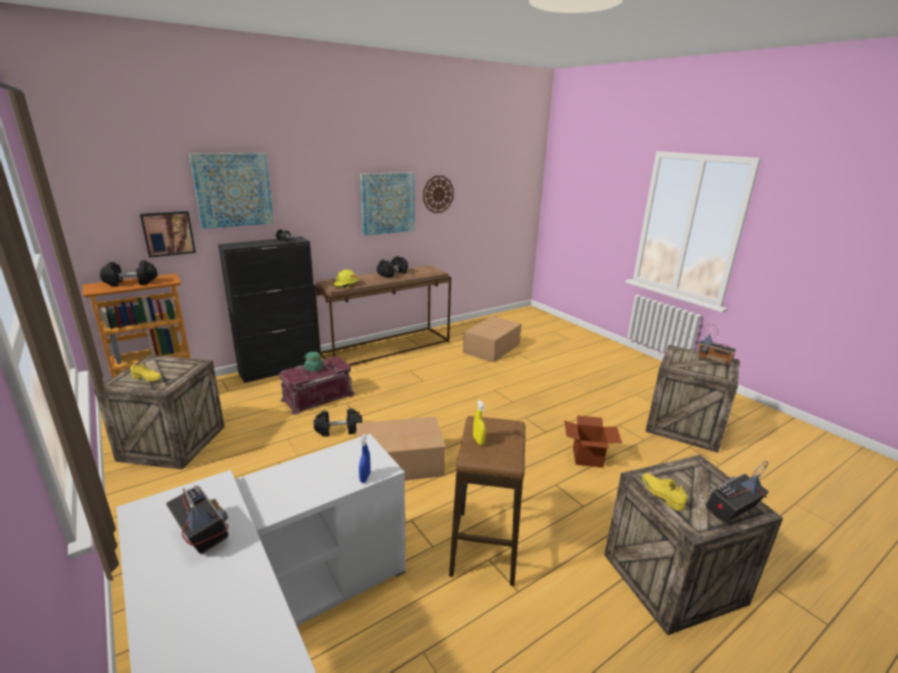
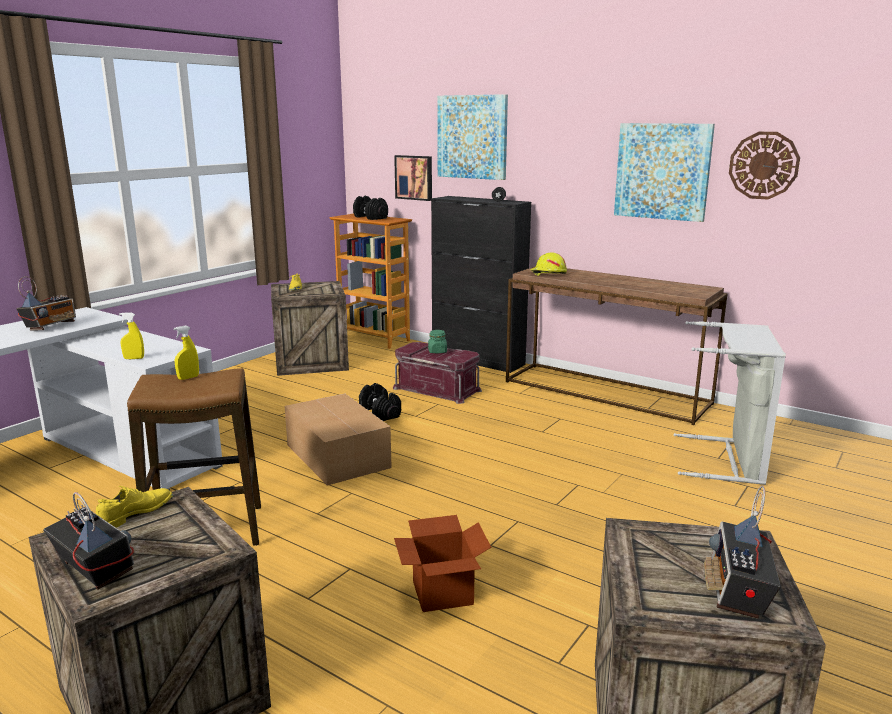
camera: 70 degrees right, 5 degrees down
blue spray bottle [359,434,371,483] -> yellow spray bottle [119,312,144,359]
black dumbbell [377,256,408,278] -> none
cardboard box [463,316,521,362] -> grey laundry basket [673,321,786,485]

